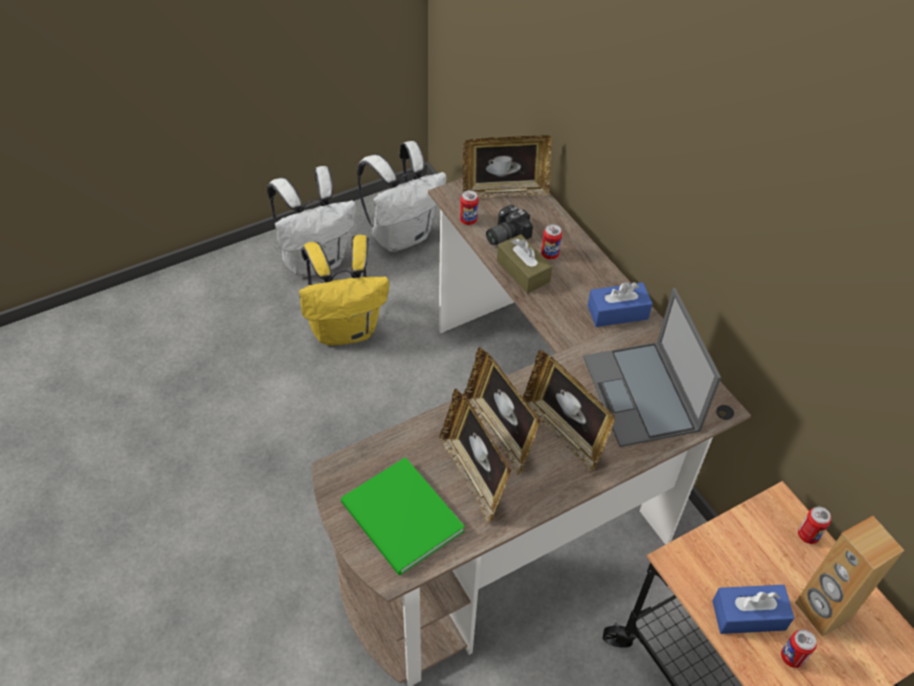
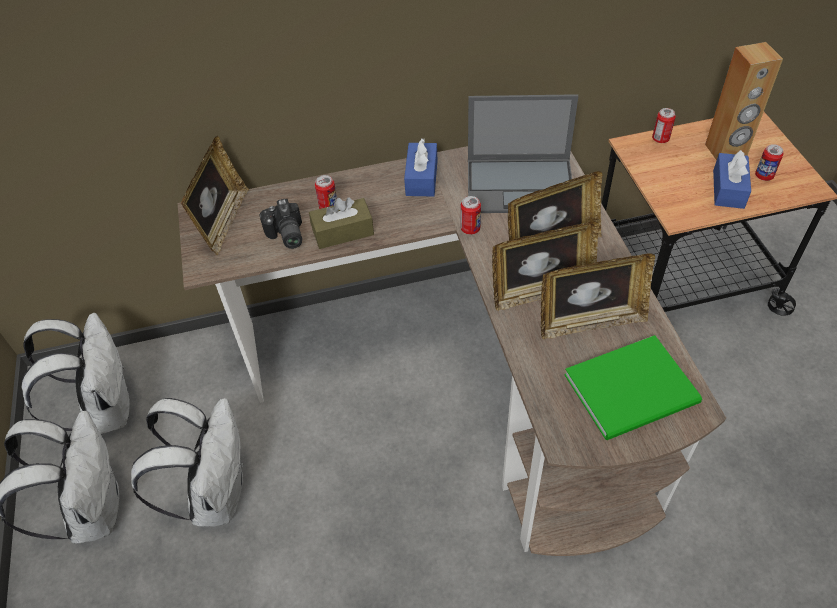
camera: 70 degrees left, 0 degrees up
yellow backpack [299,235,389,346] -> white backpack [131,398,243,527]
can [460,190,479,225] -> can moved to [461,196,481,235]

